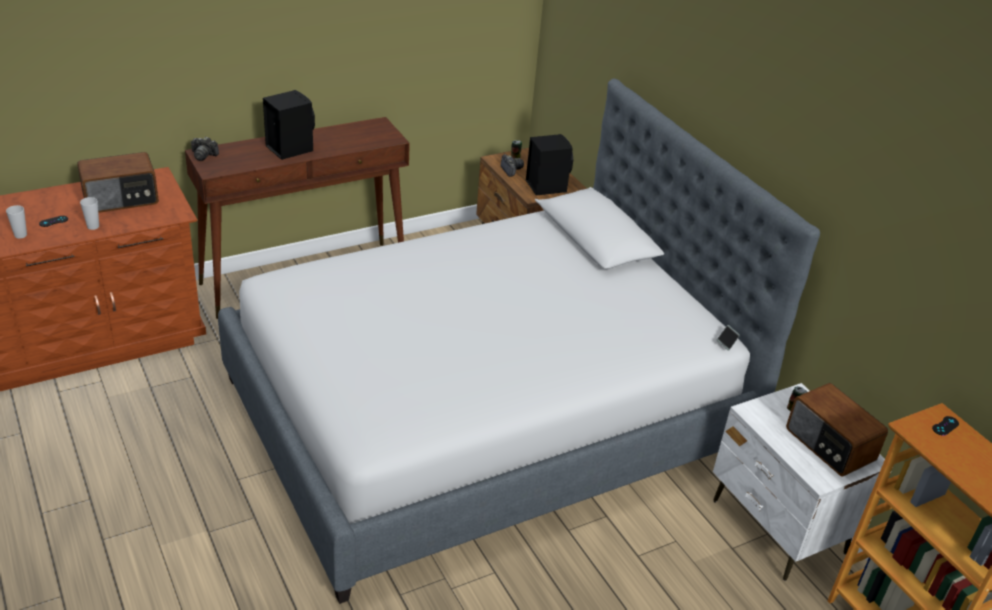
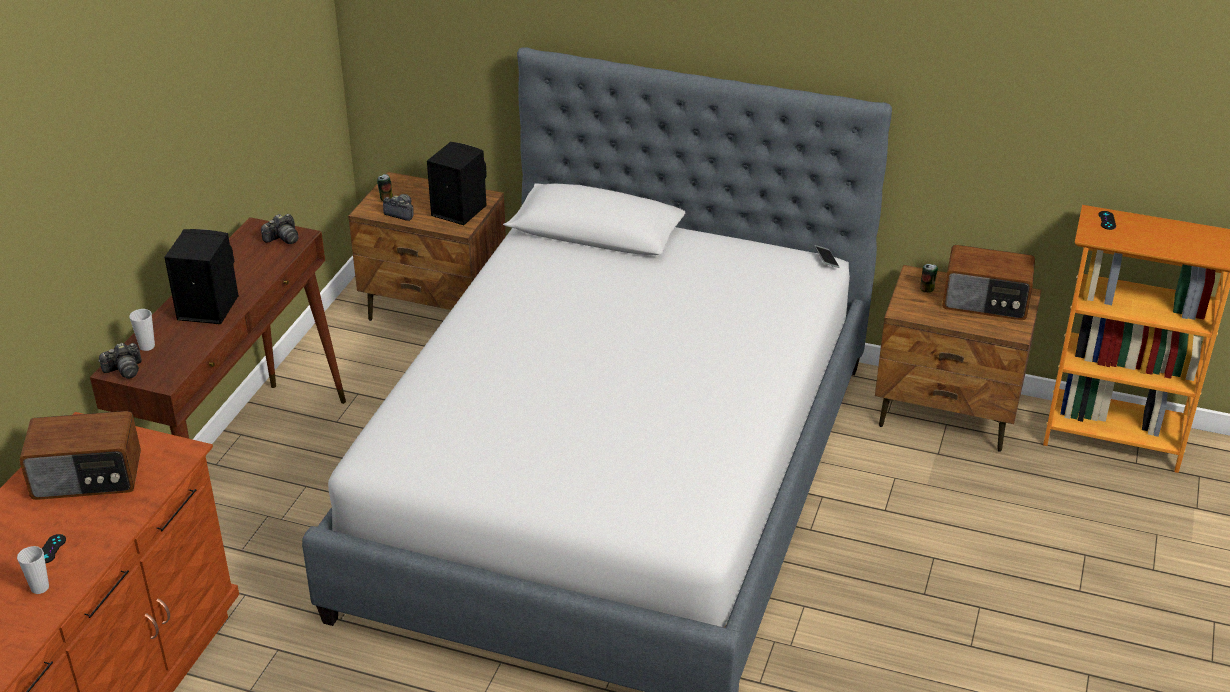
camera: 40 degrees left, 0 degrees up
radio [77,152,159,213] -> radio turned 60 degrees clockwise [19,411,141,500]
cup [80,197,99,230] -> cup moved to [129,309,155,351]
white nightstand [713,383,890,581] -> brown nightstand [875,265,1042,452]
none -> camera [261,214,298,244]

